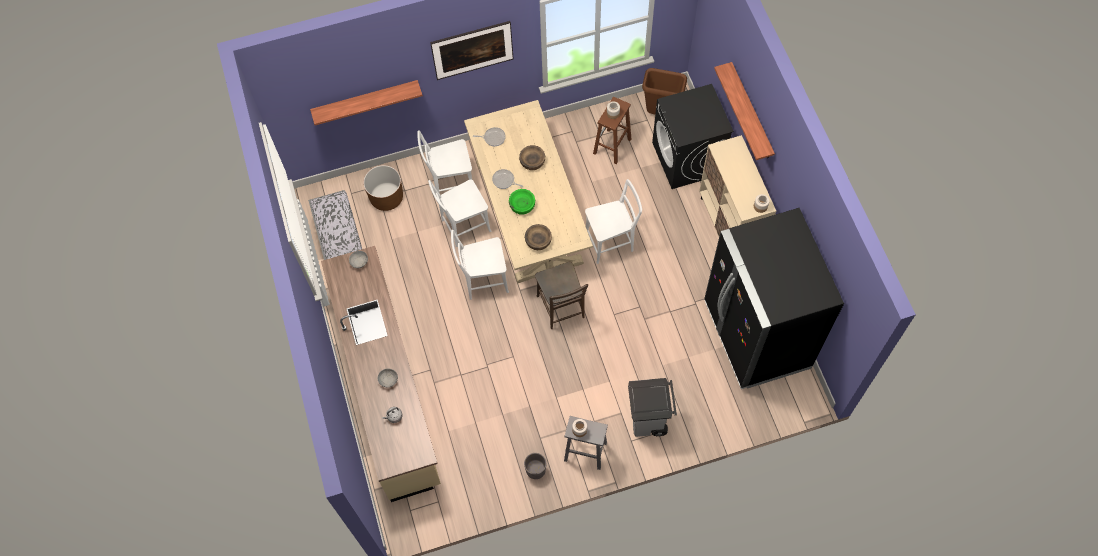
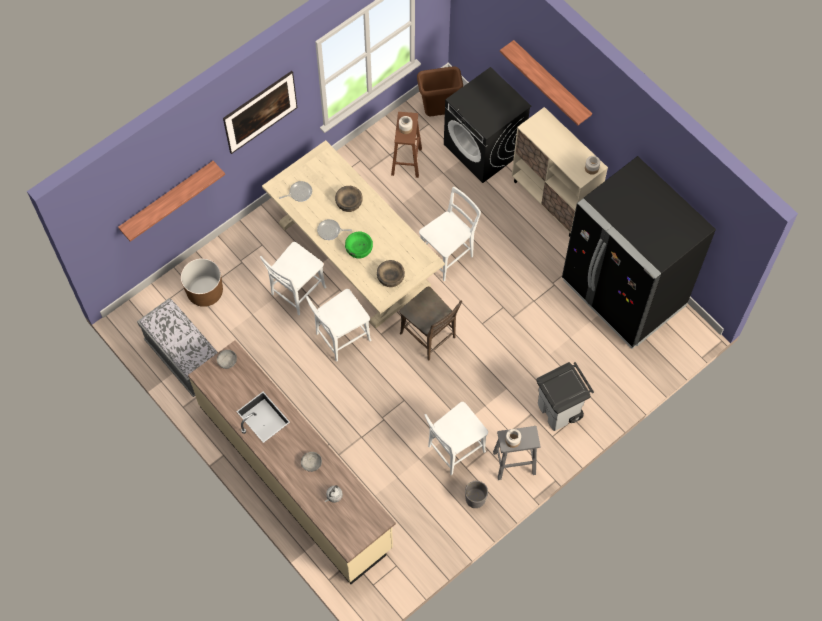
camera: 25 degrees left, 0 degrees up
white chair [417,130,472,192] -> white chair moved to [424,402,488,475]

